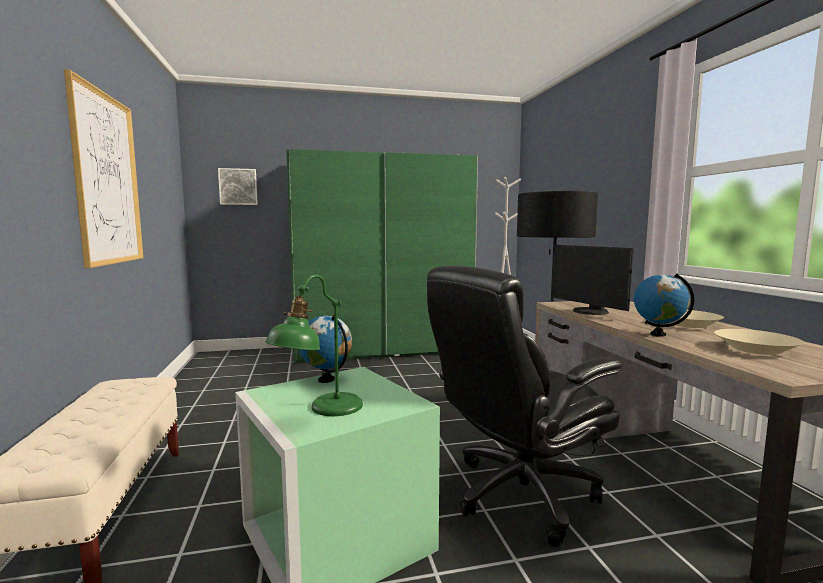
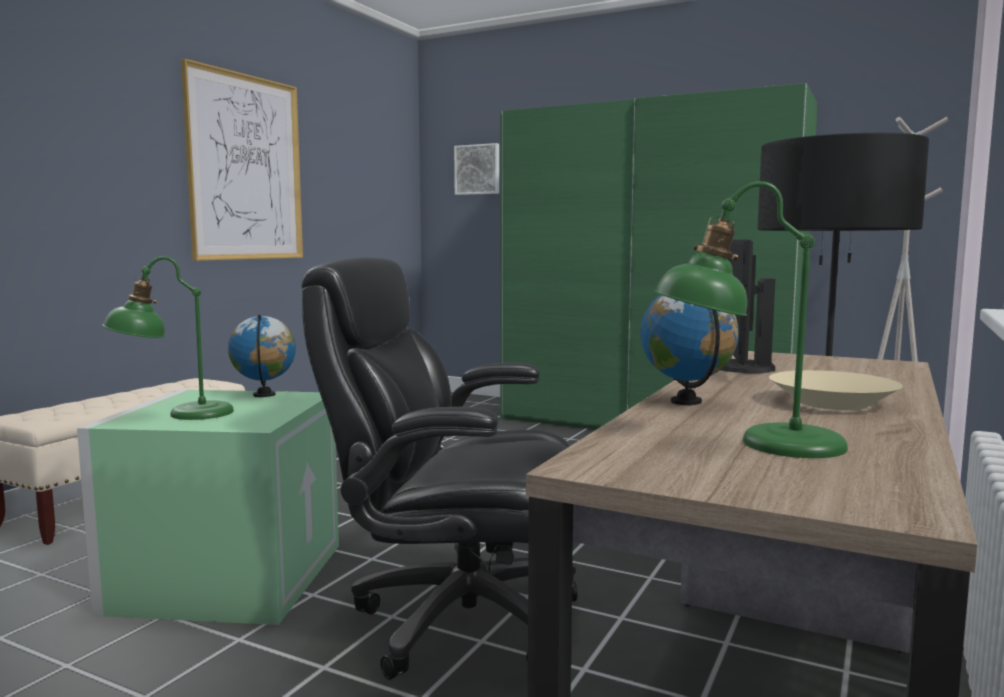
camera: 40 degrees right, 0 degrees up
beige bowl [714,329,804,355] -> green table lamp [654,181,848,458]

